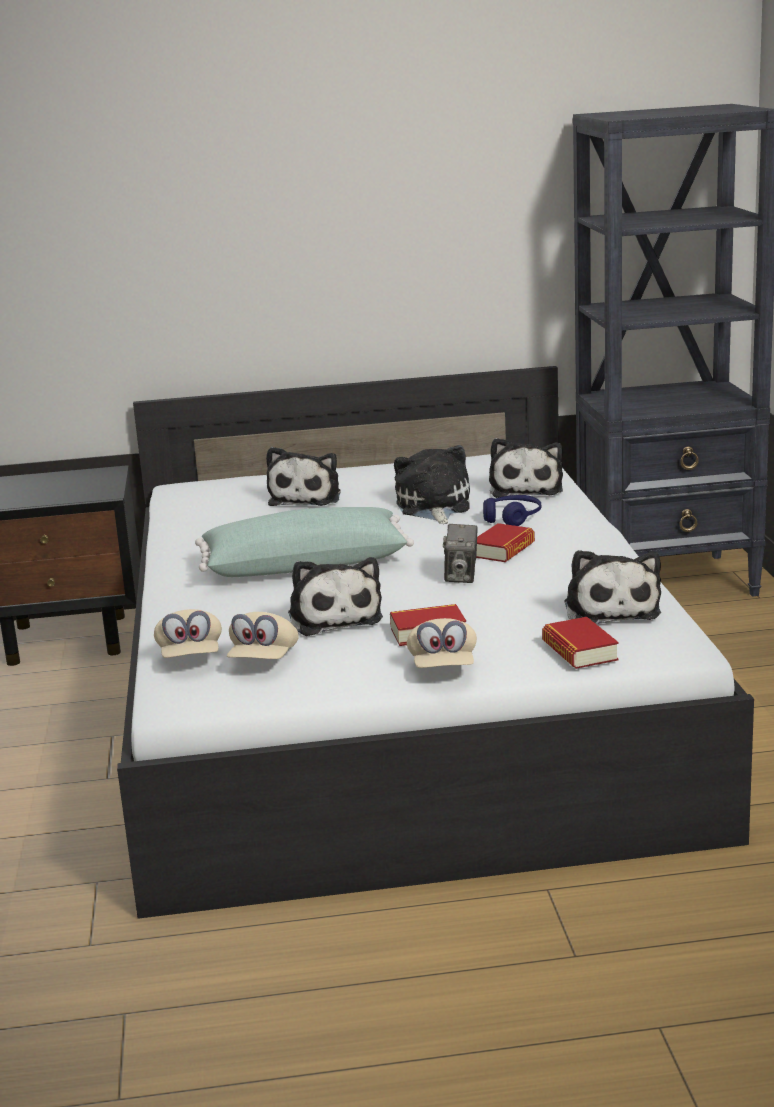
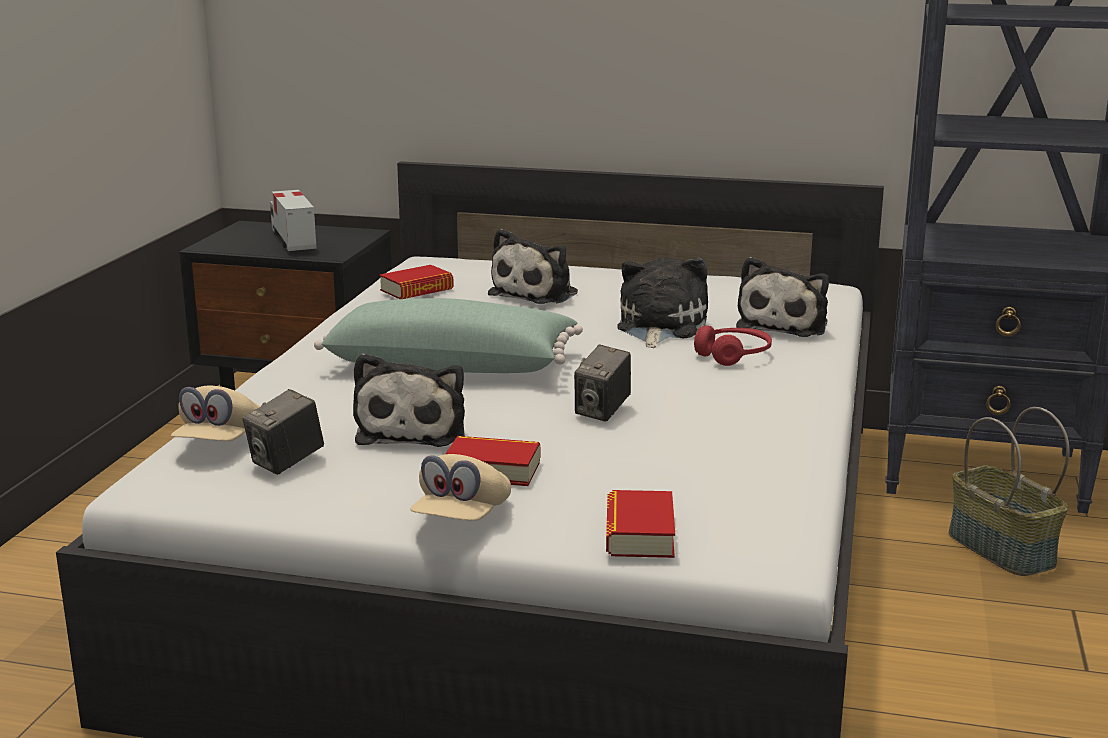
camera: 20 degrees right, 0 degrees up
beige cap [227,612,298,659] -> camera [243,389,324,475]
book [476,523,535,562] -> book moved to [380,265,454,299]
blue headphones [483,495,542,526] -> red headphones [694,326,772,366]
plush toy [564,550,661,624] -> none
none -> toy truck [270,190,317,251]
none -> basket [949,407,1070,576]

